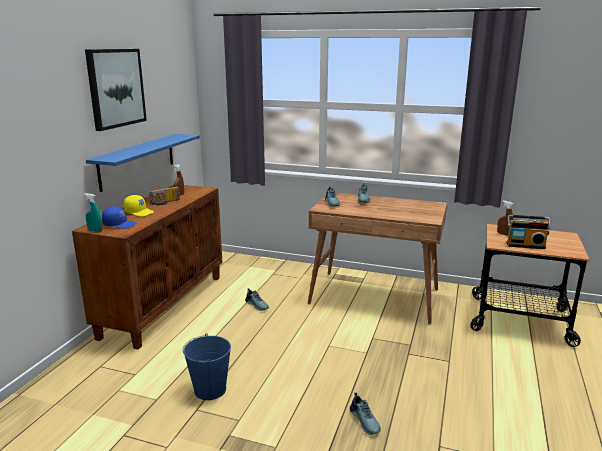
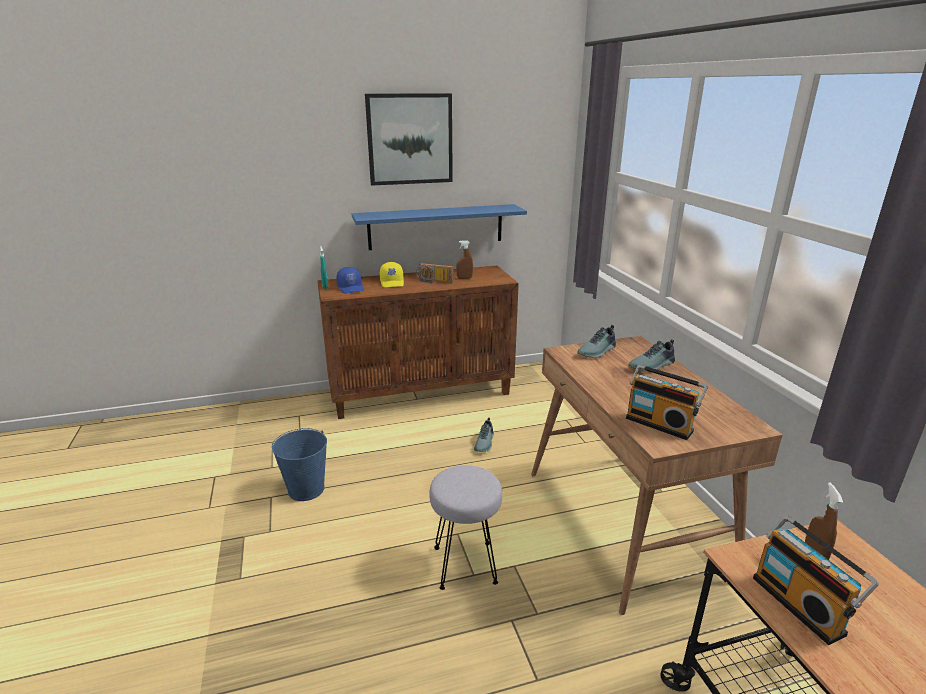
camera: 55 degrees right, 5 degrees up
shoe [350,392,381,435] -> none
none -> grey stool [429,465,502,590]
none -> radio [626,365,707,440]

